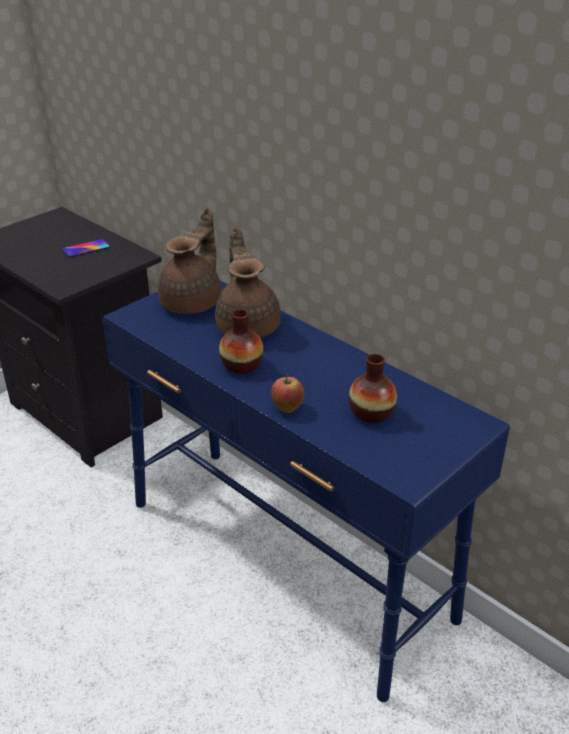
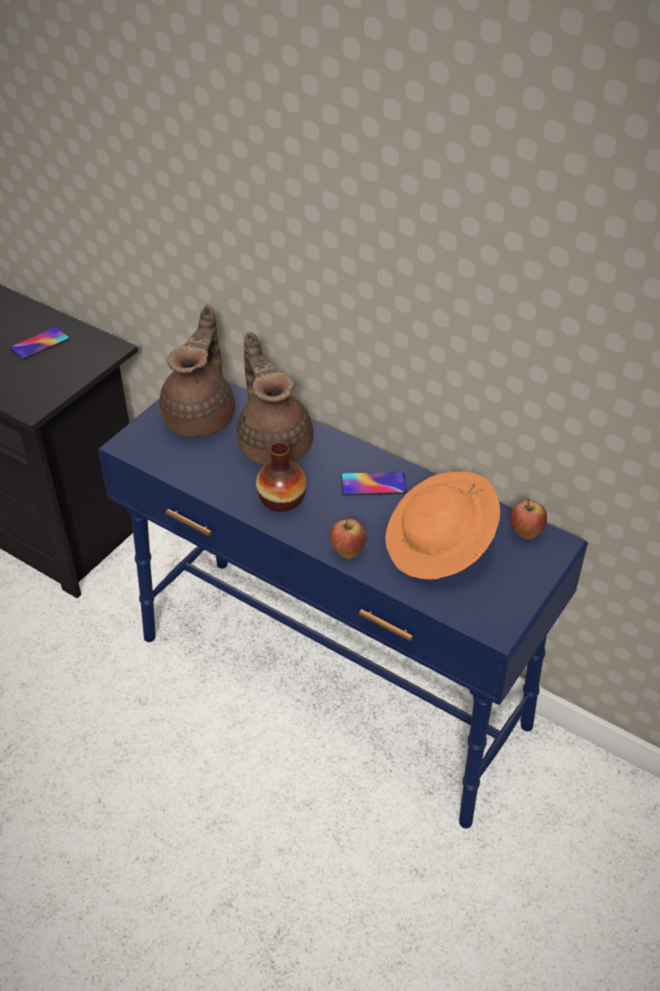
camera: 10 degrees left, 10 degrees up
vase [349,354,397,423] -> orange hat [385,472,500,579]
none -> phone [341,472,407,496]
none -> apple [510,499,547,539]

